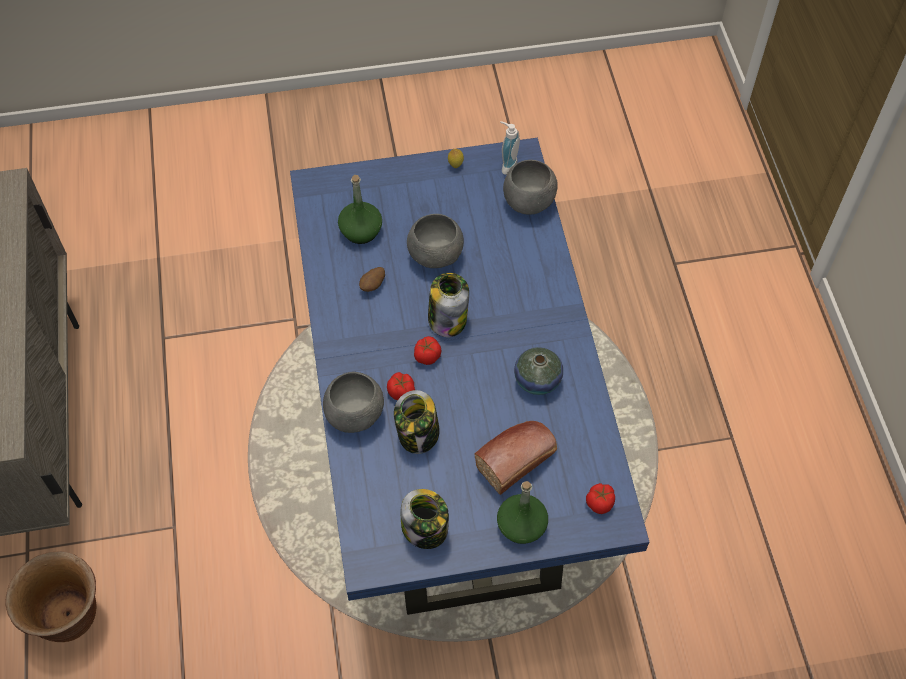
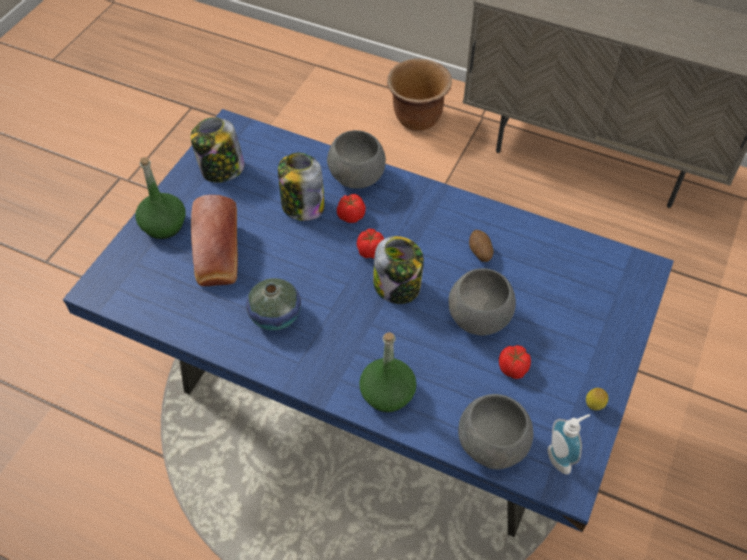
camera: 125 degrees right, 5 degrees down
green bottle [338,175,382,244] -> green bottle moved to [359,332,416,412]
tomato [586,483,615,514] -> tomato moved to [499,345,531,379]

